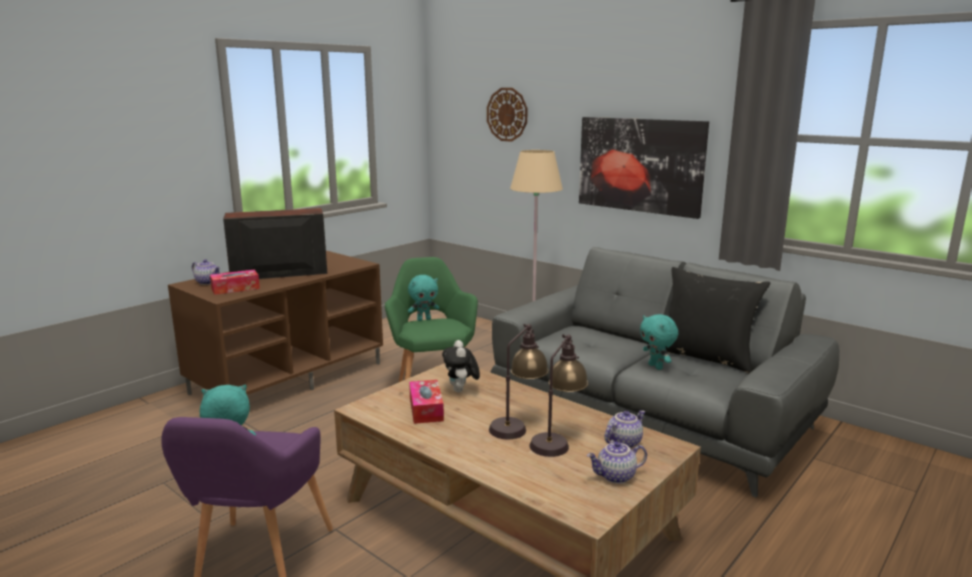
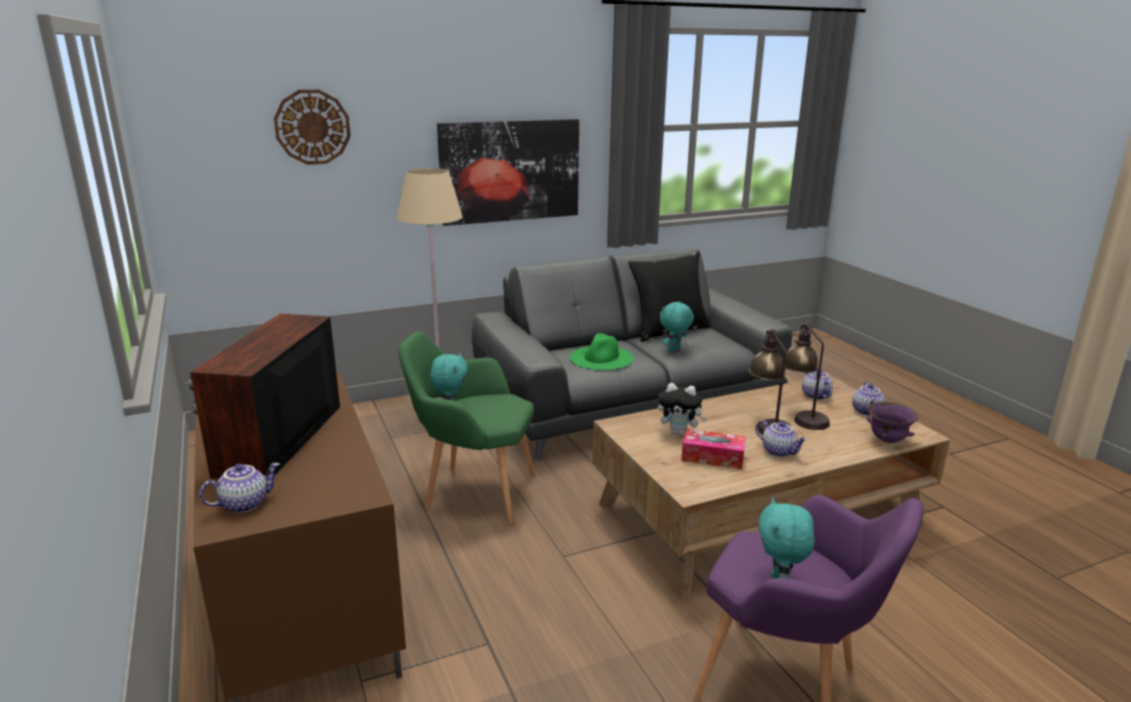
camera: 65 degrees left, 5 degrees up
tissue box [210,270,260,295] -> none
turquoise plush toy [640,314,678,370] -> turquoise plush toy turned 135 degrees clockwise [660,301,694,352]
none -> green hat [570,333,634,370]
none -> teapot [756,420,807,457]
none -> purple bowl [867,402,919,443]

